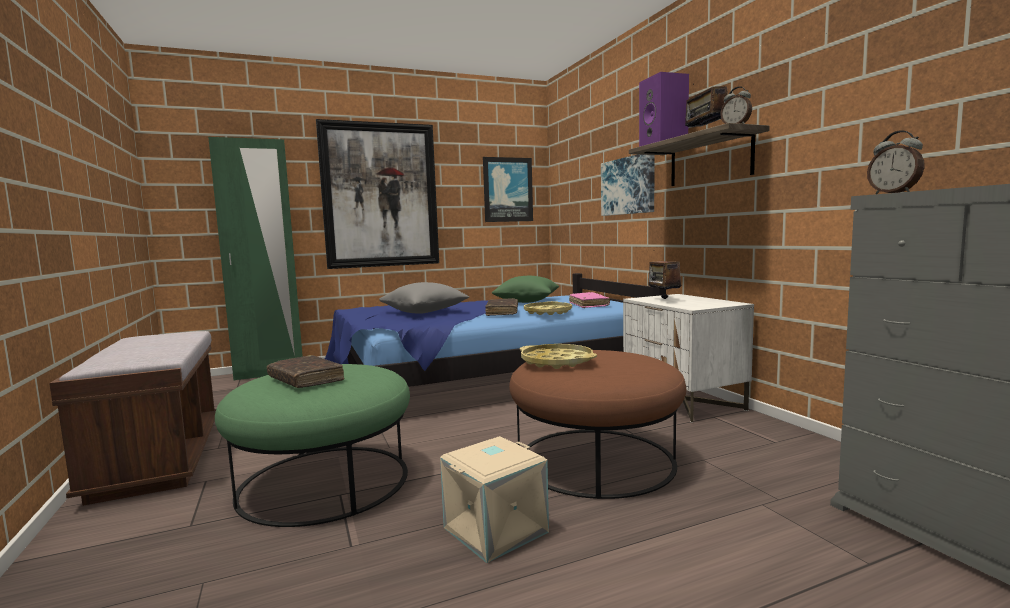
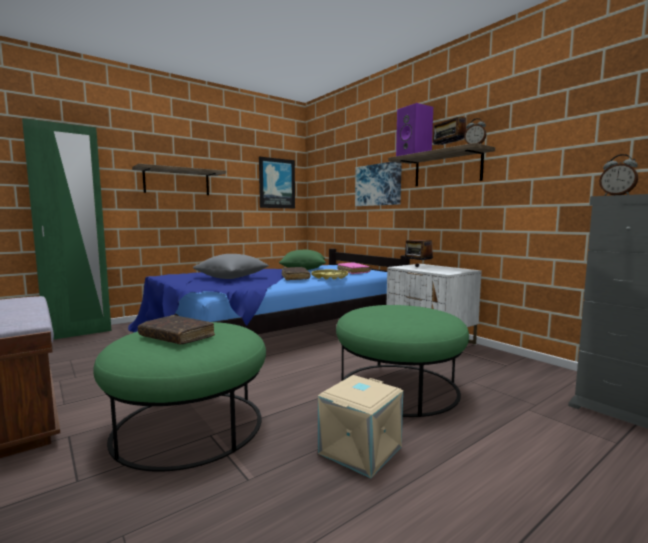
camera: 15 degrees left, 0 degrees up
picture [316,119,439,269] -> shelf [132,164,226,195]
brown ottoman [509,350,686,499] -> green ottoman [336,305,469,417]
yellow tray [520,344,597,369] -> none

